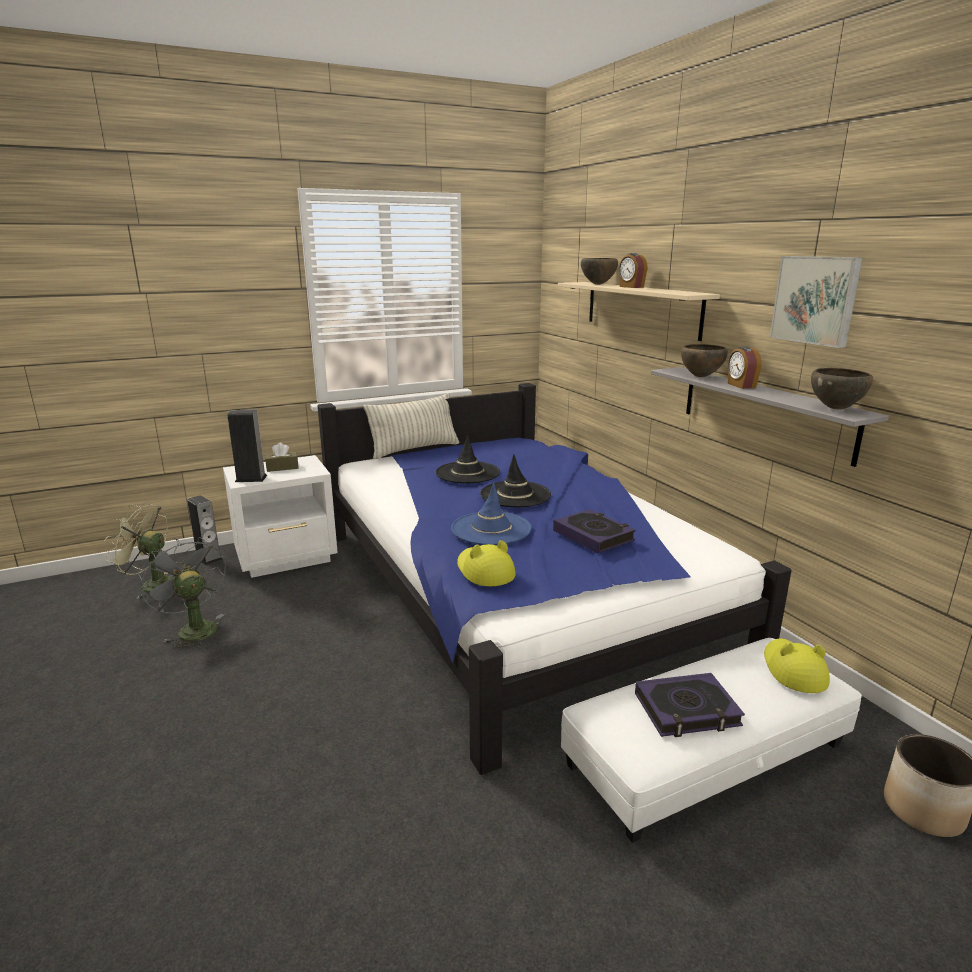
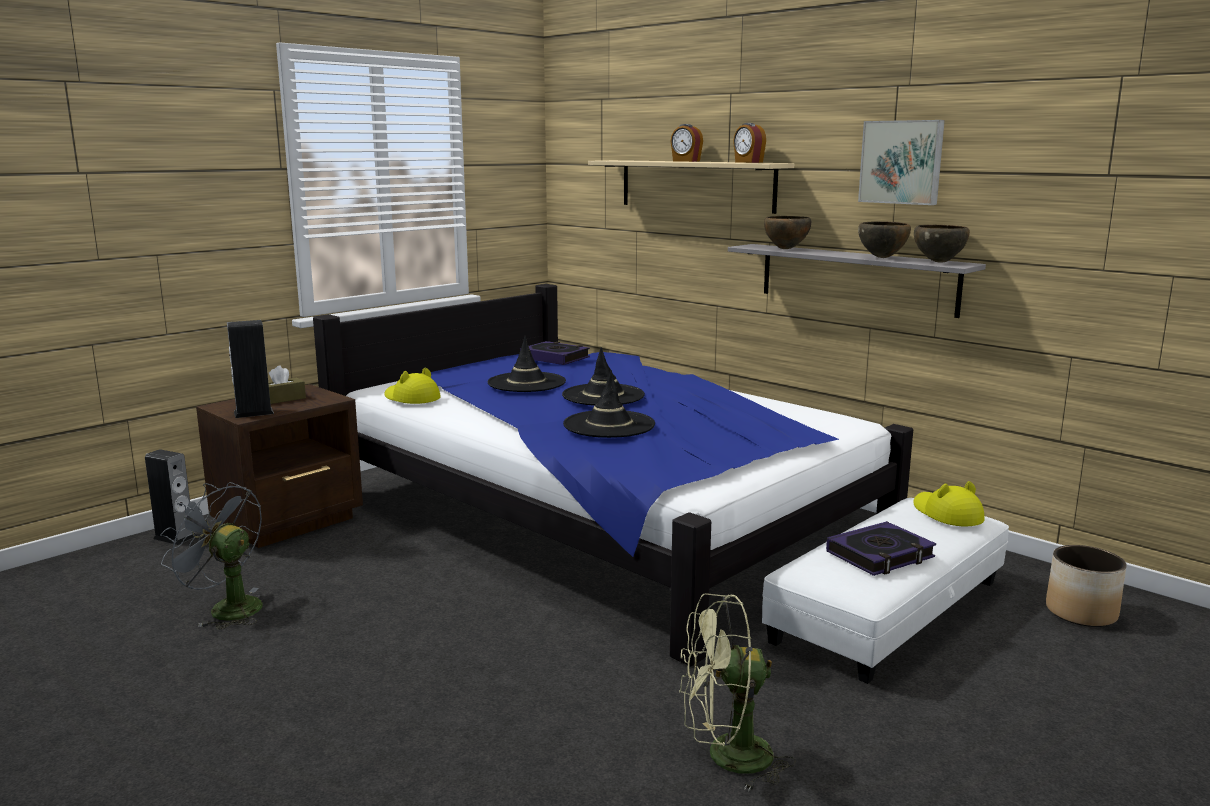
camera: 20 degrees left, 5 degrees down
green fan [104,503,175,599] -> green fan moved to [679,593,796,792]
white nightstand [223,455,338,578] -> brown nightstand [196,384,363,548]
pillow [364,393,459,460] -> none
blue hat [451,482,531,545] -> black hat [563,370,655,438]
yellow hat [457,540,515,586] -> yellow hat moved to [384,367,441,404]
book [553,509,636,553] -> book moved to [520,341,590,365]
brown bowl [581,258,618,285] -> brown bowl moved to [858,221,911,258]
alarm clock [728,346,762,389] -> alarm clock moved to [733,123,766,163]

